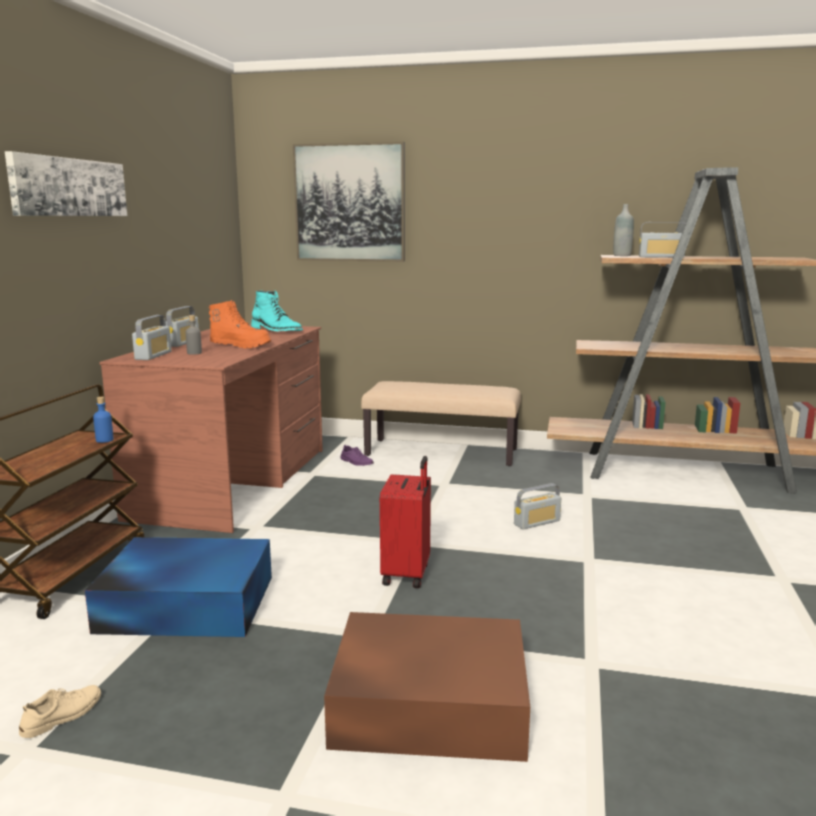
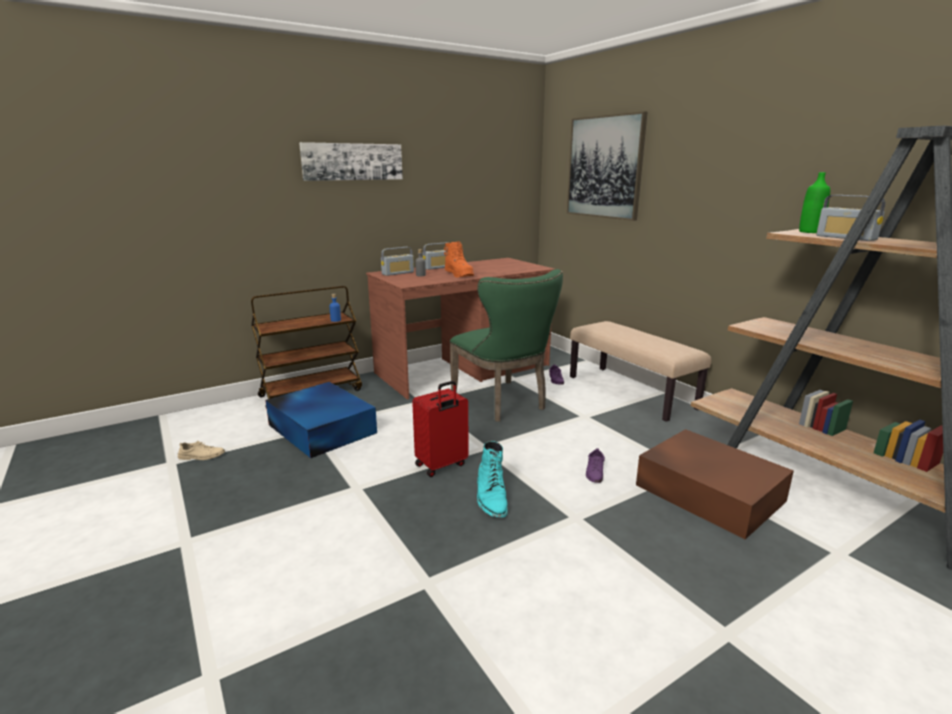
camera: 45 degrees right, 5 degrees up
turquoise boot [251,290,303,331] -> turquoise boot moved to [477,441,508,517]
brown storage box [324,612,530,762] -> brown storage box moved to [636,429,794,539]
radio [514,483,561,530] -> purple shoe [586,448,605,483]
grey bottle [613,204,634,256] -> green bottle [799,172,830,233]
none -> green chair [450,269,563,422]

